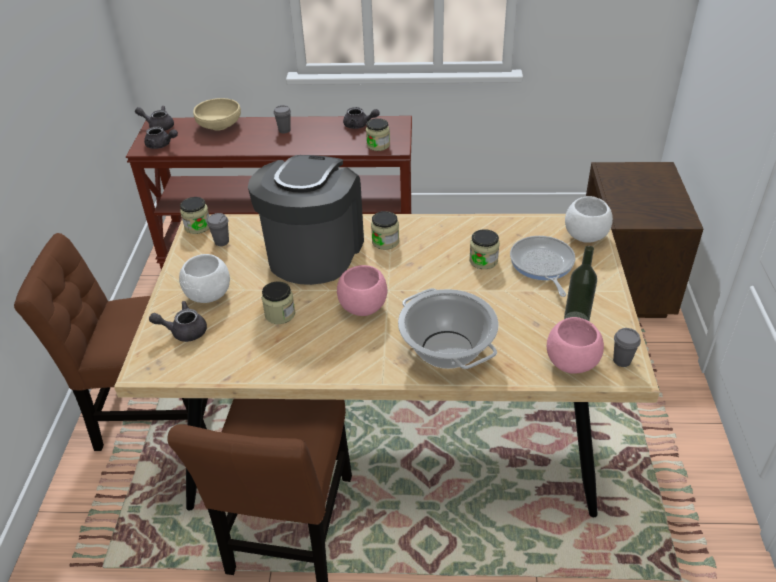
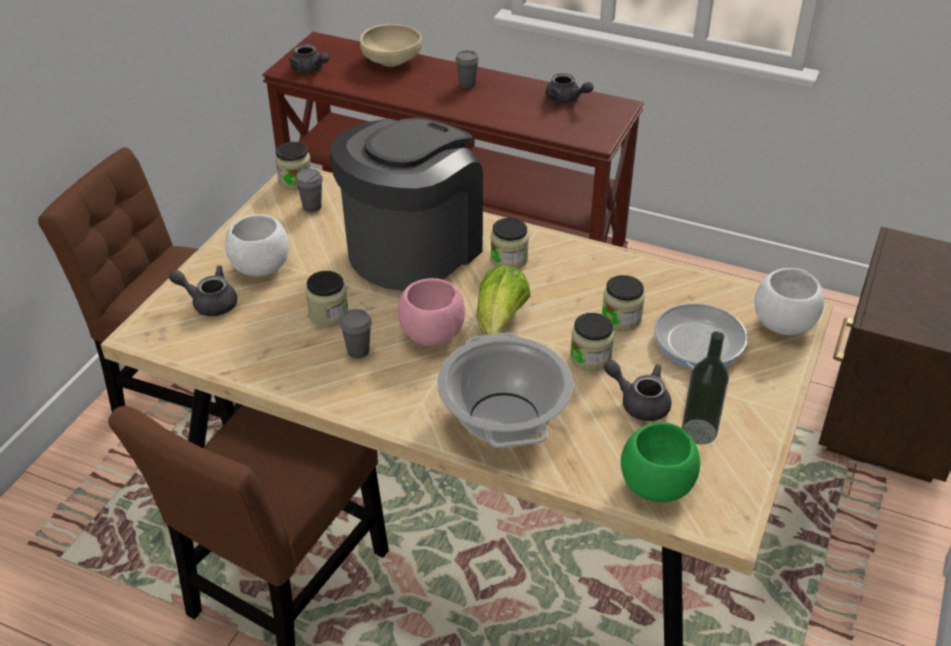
camera: 20 degrees right, 0 degrees up
grey teapot [135,105,174,131] -> grey teapot moved to [604,360,672,421]
jar [366,118,390,151] -> jar moved to [570,313,614,371]
pink bowl [547,317,604,374] -> green bowl [621,422,700,502]
grey cup [613,328,641,367] -> grey cup moved to [340,309,372,359]
none -> lettuce [477,265,530,335]

